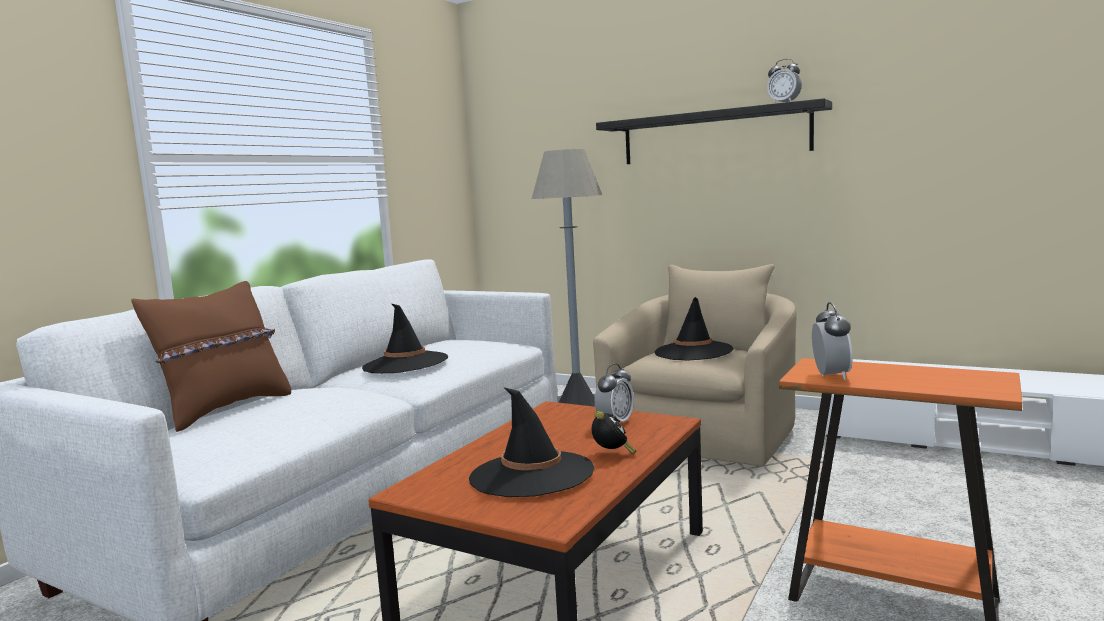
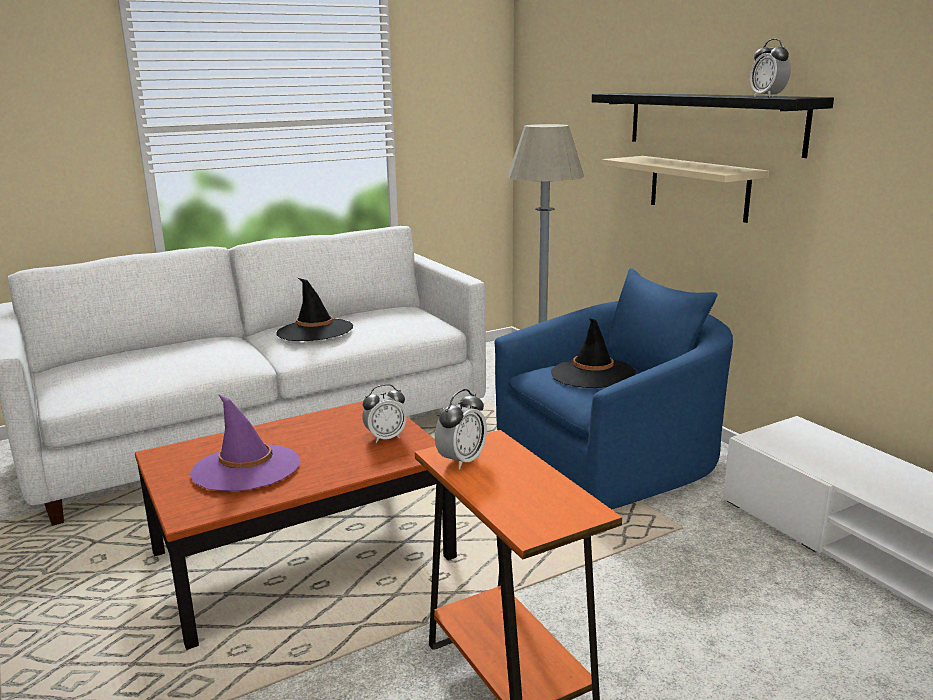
camera: 30 degrees right, 10 degrees up
brown pillow [132,281,291,432] -> none
black hat [469,387,595,497] -> purple hat [190,394,300,491]
alarm clock [592,411,636,454] -> none
beige armchair [593,264,797,467] -> blue armchair [495,268,733,509]
none -> beige shelf [603,156,769,223]

